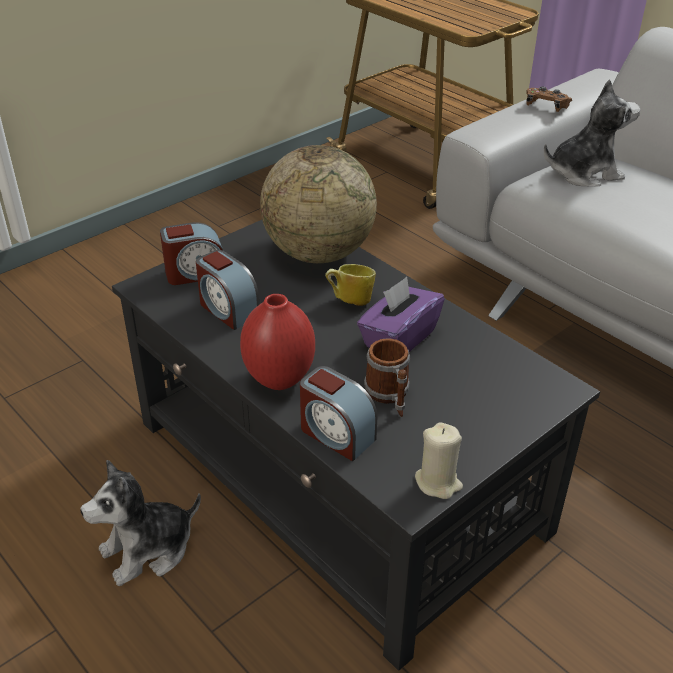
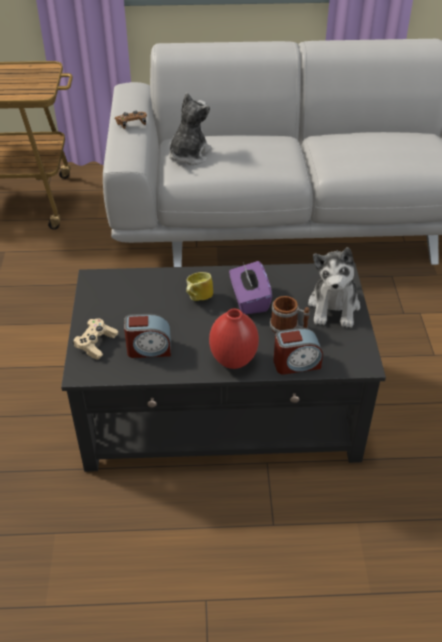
camera: 50 degrees left, 5 degrees up
plush toy [80,460,201,586] -> plush toy moved to [308,247,360,328]
alarm clock [160,222,223,285] -> beige game controller [72,318,118,360]
globe [260,145,377,263] -> none
beige candle [415,422,463,499] -> none

